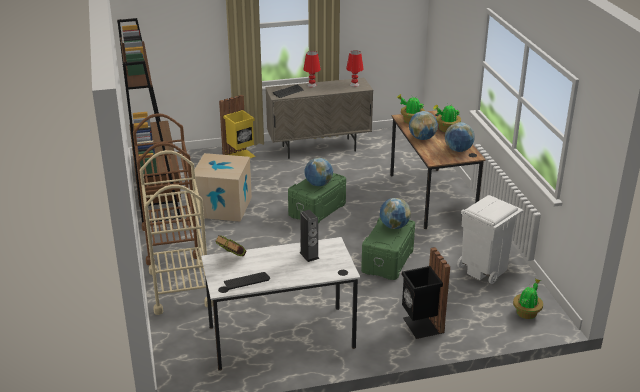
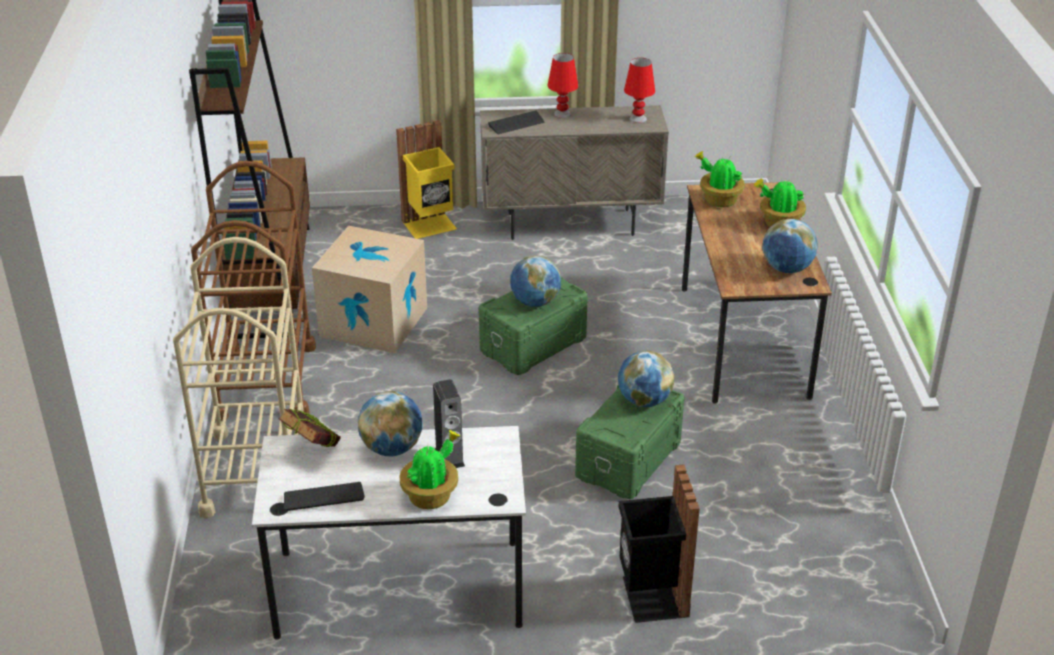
camera: 10 degrees right, 5 degrees up
globe [409,111,438,140] -> globe moved to [358,391,423,456]
white trash can [457,195,523,284] -> none
potted plant [513,279,543,319] -> potted plant moved to [400,430,460,509]

